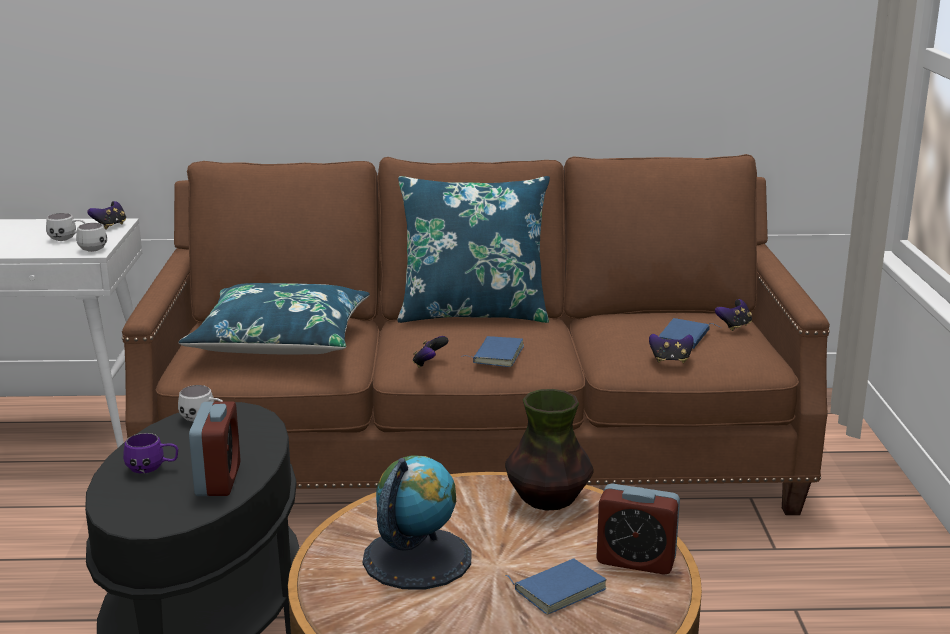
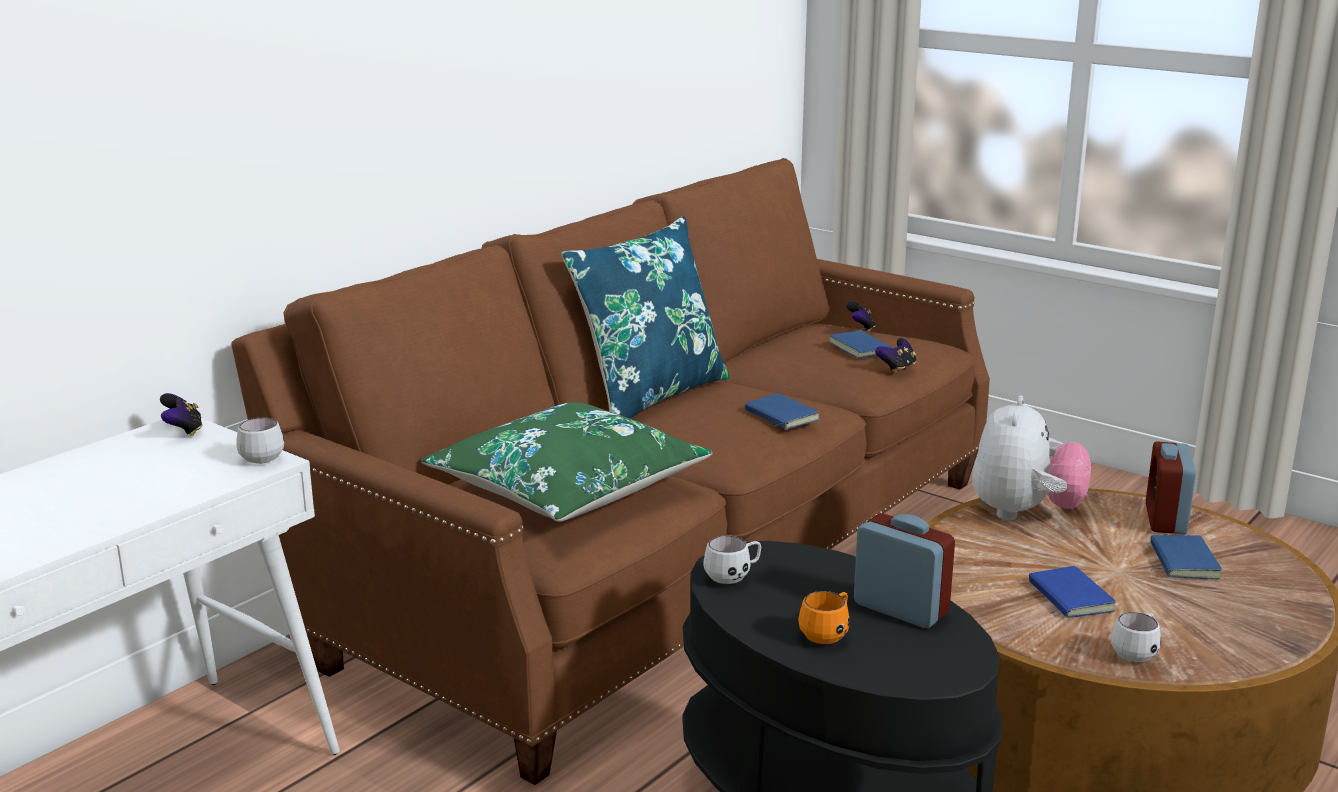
camera: 50 degrees left, 0 degrees up
white mug [46,213,85,241] -> white mug moved to [1111,612,1161,662]
purple mug [123,433,178,473] -> orange mug [798,591,850,644]
blue pillow [179,283,370,354] -> green pillow [421,402,713,522]
globe [363,455,472,590] -> blue book [1029,566,1116,618]
game controller [413,336,449,368] -> none
vase [505,389,593,511] -> plush toy [972,396,1091,520]
alarm clock [596,484,680,575] -> alarm clock turned 135 degrees clockwise [1146,441,1196,535]

